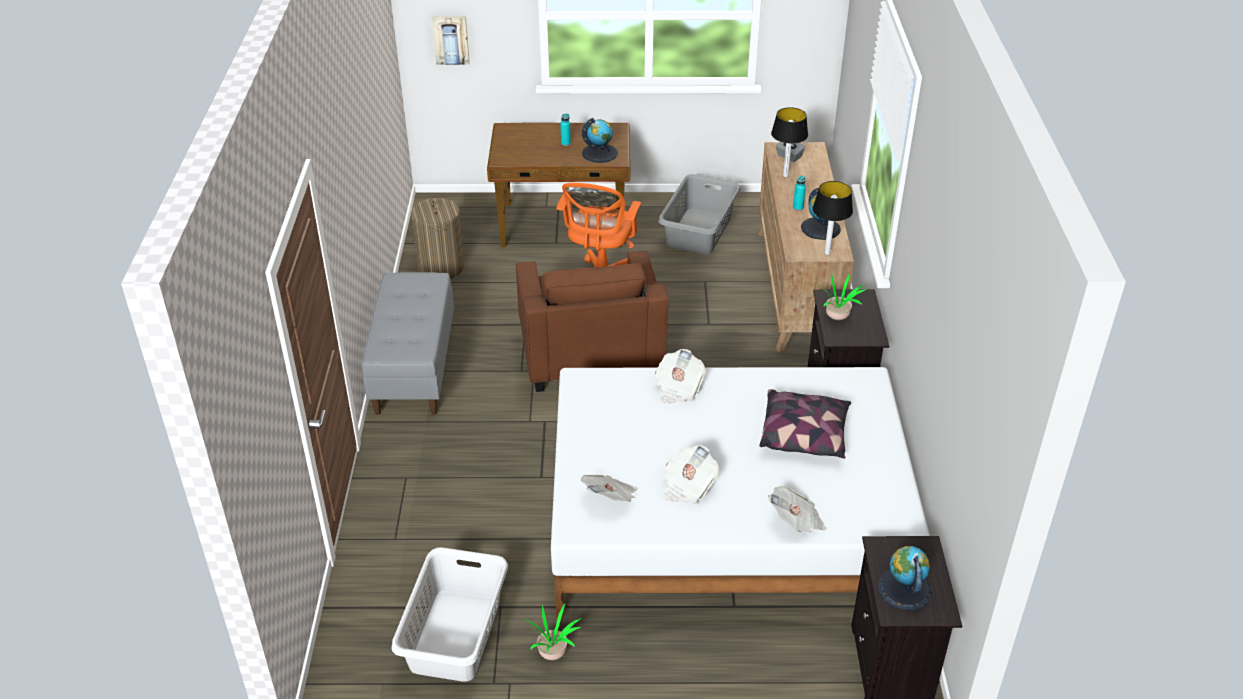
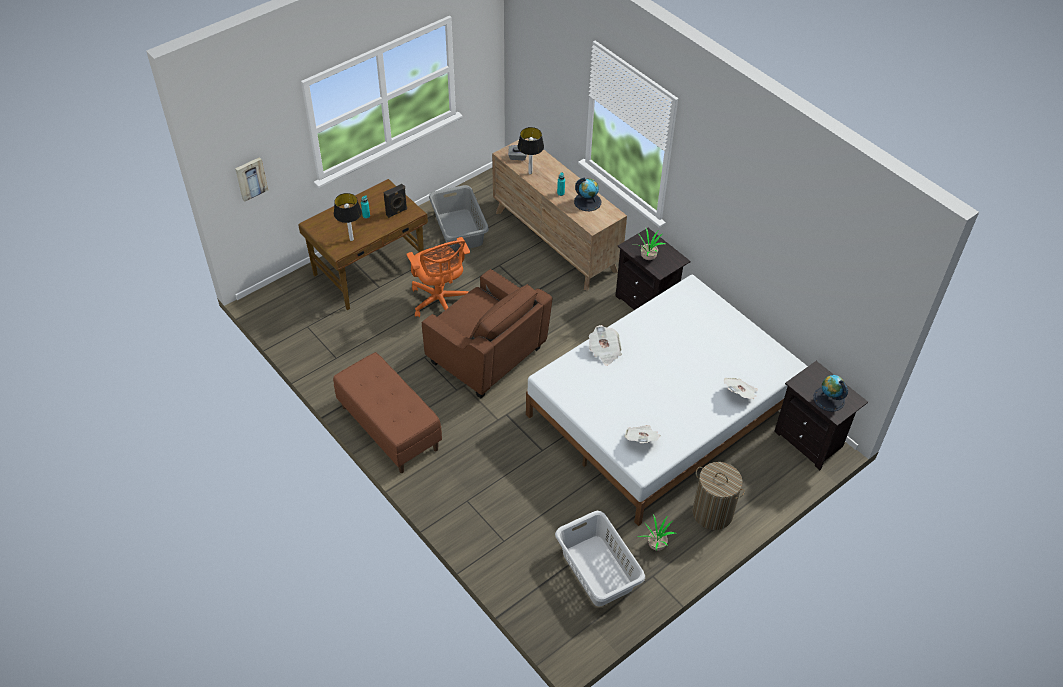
camera: 40 degrees left, 10 degrees up
grey bench [362,273,454,415] -> brown bench [333,352,442,473]
laundry basket [411,198,464,279] -> laundry basket moved to [692,462,745,530]
globe [582,118,618,163] -> black speaker [384,184,407,218]
newspaper [664,445,719,504] -> none
pillow [760,389,851,458] -> none
table lamp [812,181,853,255] -> table lamp moved to [334,193,362,241]

